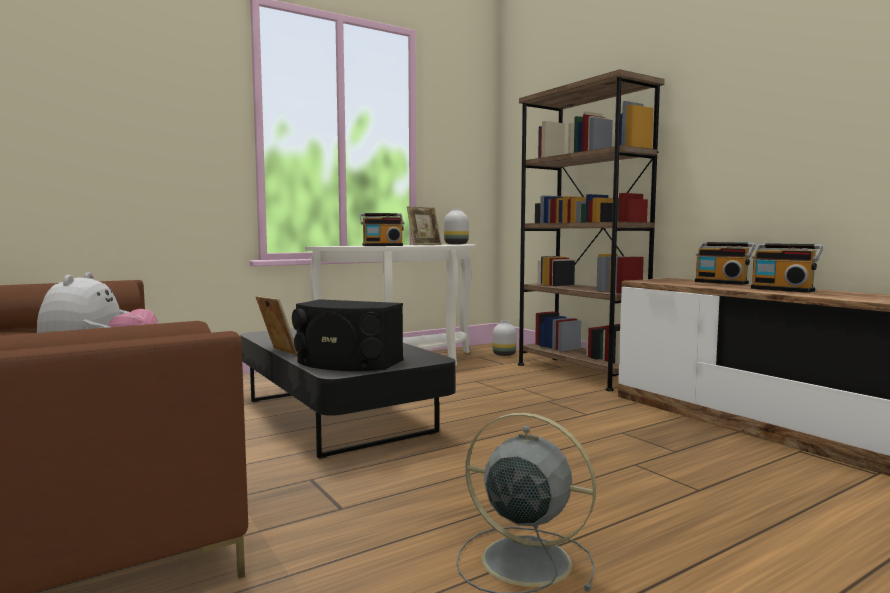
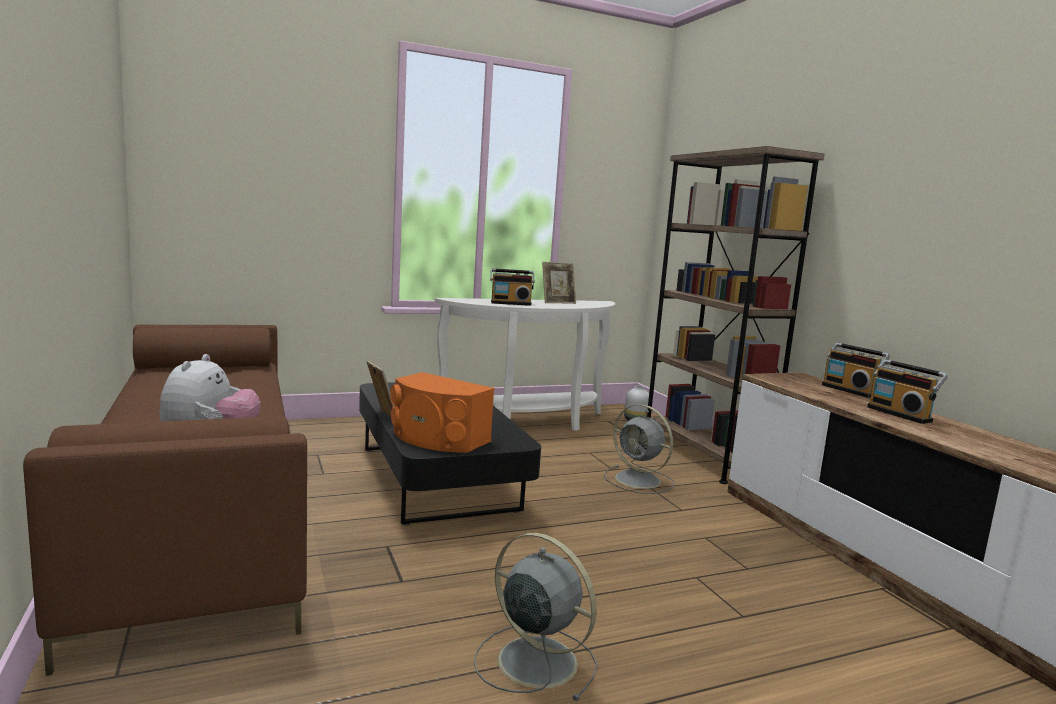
camera: 10 degrees right, 5 degrees up
black speaker [292,299,403,371] -> orange speaker [390,372,494,453]
white vase [444,209,469,245] -> none
none -> grey fan [604,404,675,494]

